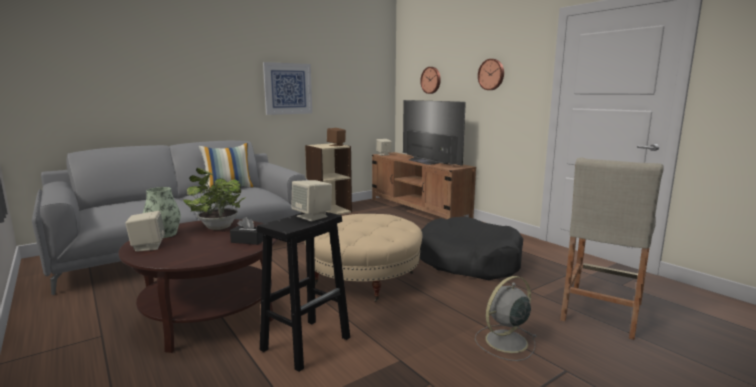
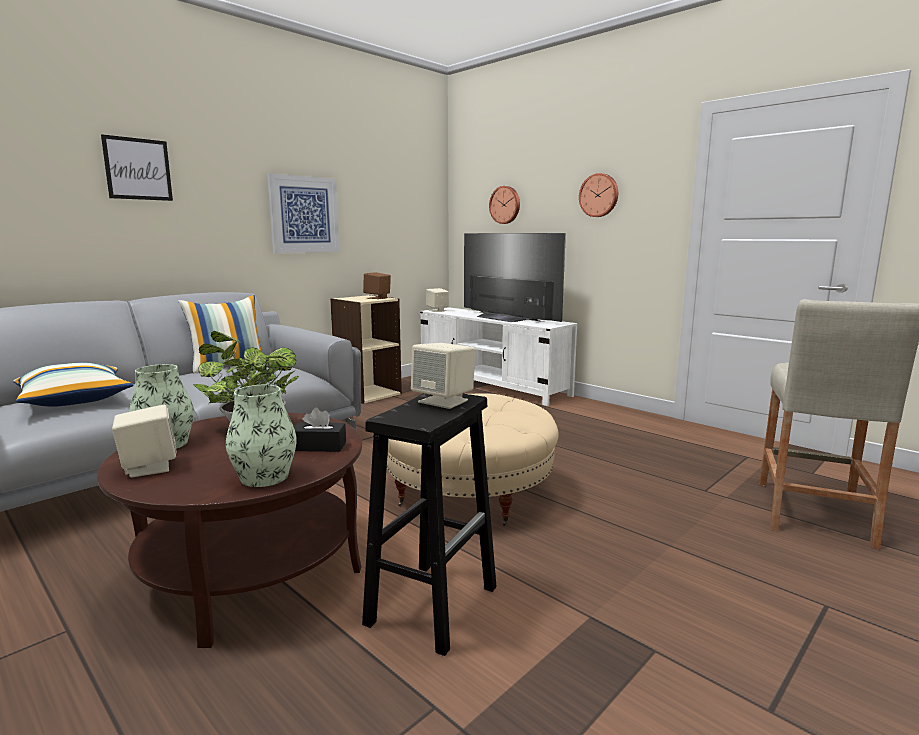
camera: 10 degrees left, 0 degrees up
brown tv stand [372,152,476,219] -> white tv stand [420,307,578,406]
black dog bed [419,217,523,280] -> none
grey fan [475,276,536,361] -> none
none -> pillow [13,363,134,407]
none -> picture [101,134,173,201]
none -> vase [225,385,297,487]

